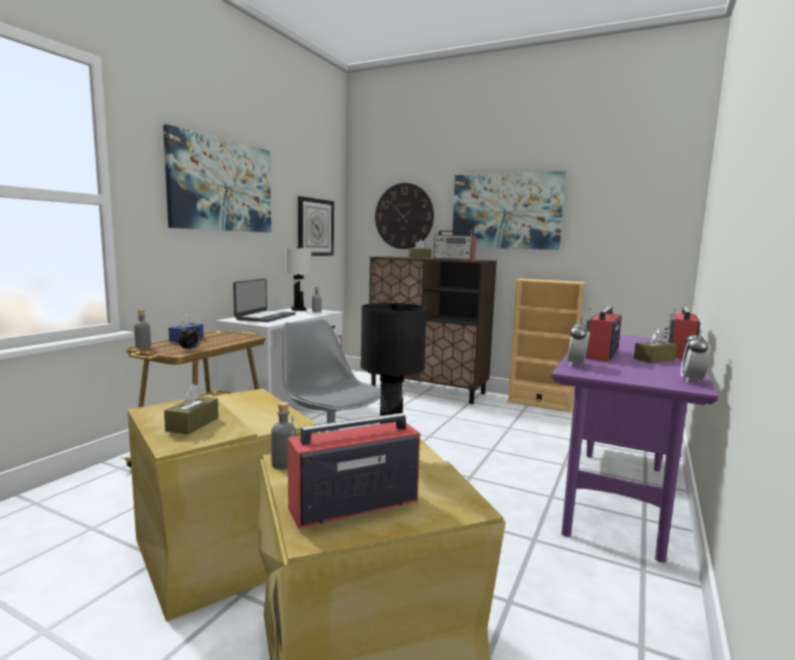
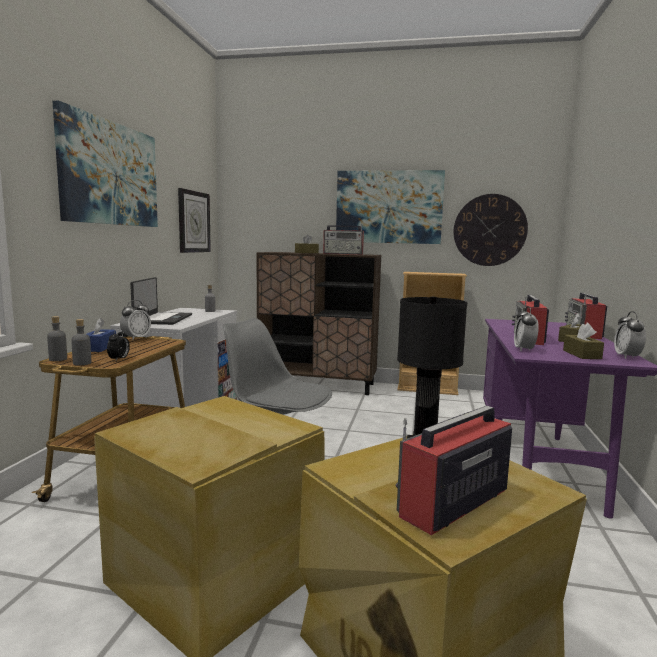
camera: 15 degrees left, 0 degrees up
brown tissue box [164,384,219,435] -> brown tissue box moved to [563,323,604,359]
grey bottle [271,402,296,469] -> grey bottle moved to [71,319,91,366]
white table lamp [285,247,312,311] -> none
wall clock [375,183,434,249] -> wall clock moved to [454,194,528,266]
none -> alarm clock [120,300,151,340]

